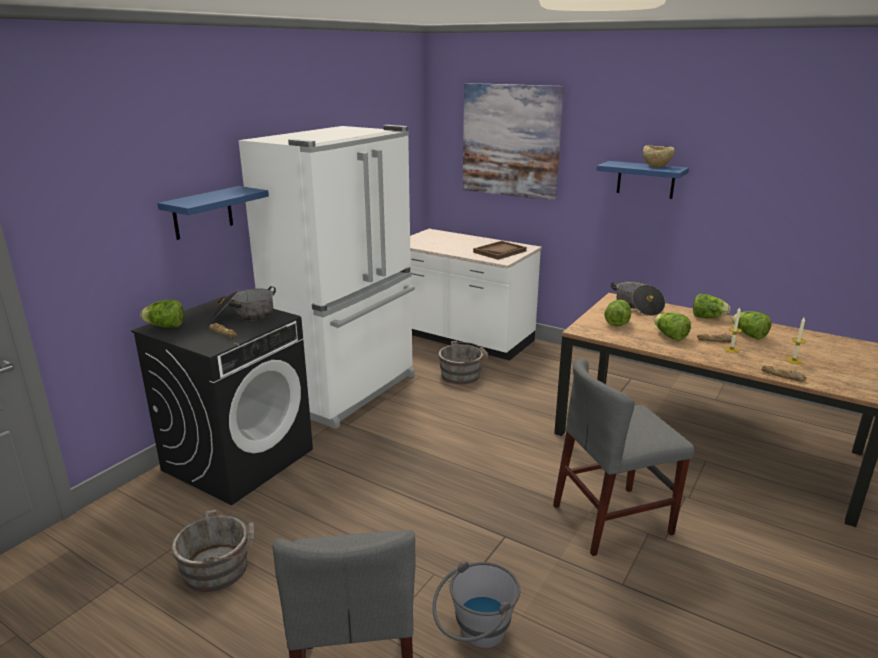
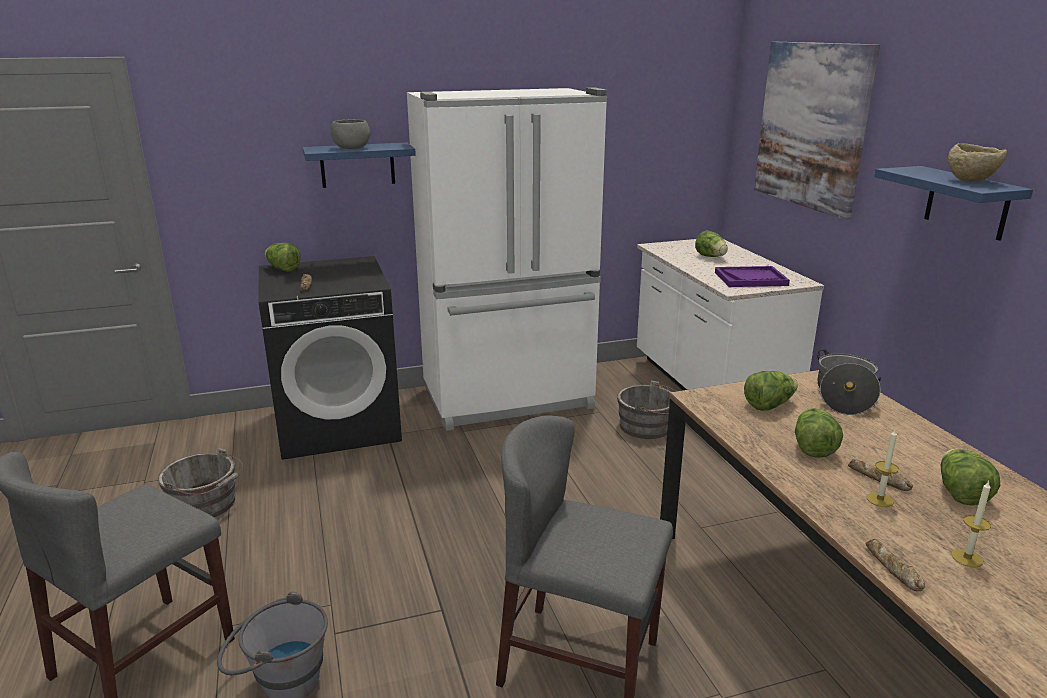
camera: 40 degrees right, 0 degrees up
cooking pot [212,286,276,321] -> none
brown tray [473,241,527,260] -> purple tray [715,266,790,287]
lettuce [693,294,730,318] -> lettuce moved to [695,230,728,257]
none -> grey bowl [330,119,370,149]

